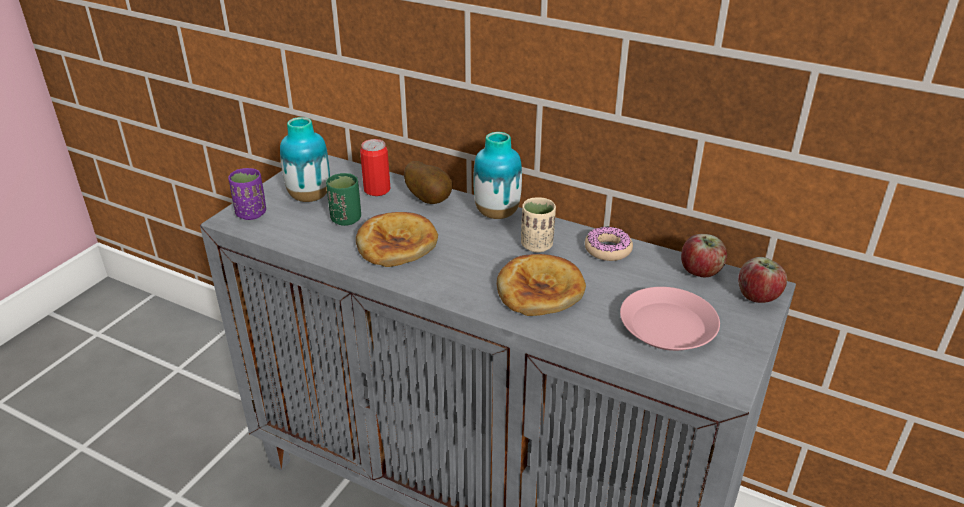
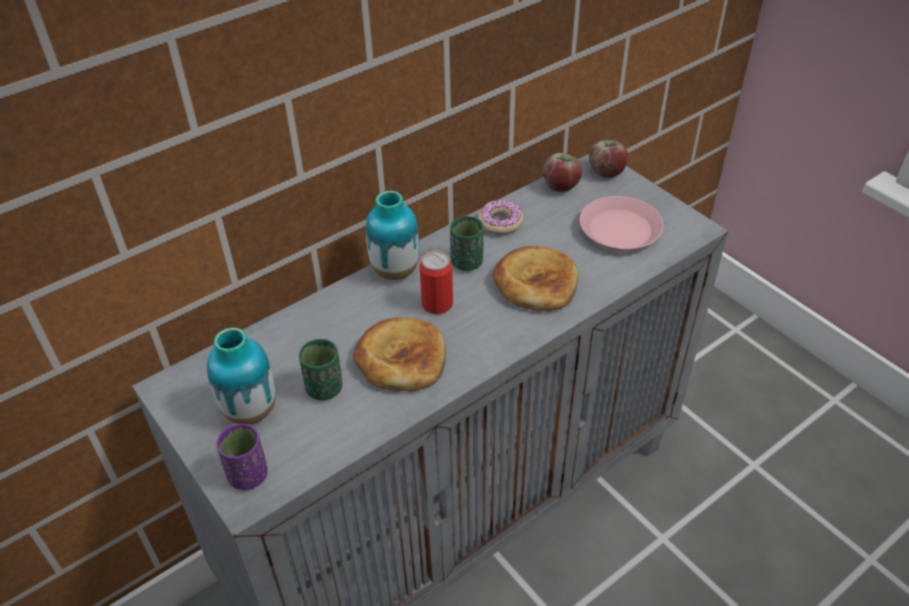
camera: 65 degrees left, 10 degrees up
can [360,139,391,196] -> can moved to [420,251,453,314]
potato [404,161,453,204] -> none
beige cup [521,197,556,252] -> green cup [450,216,484,271]

